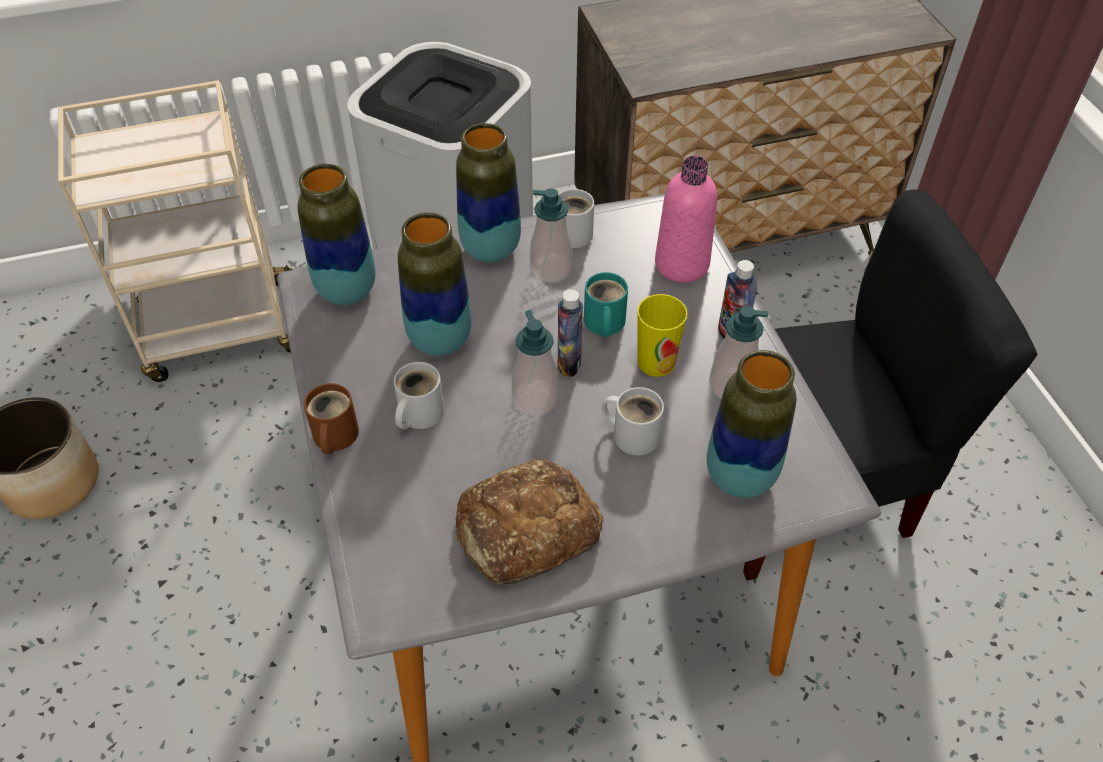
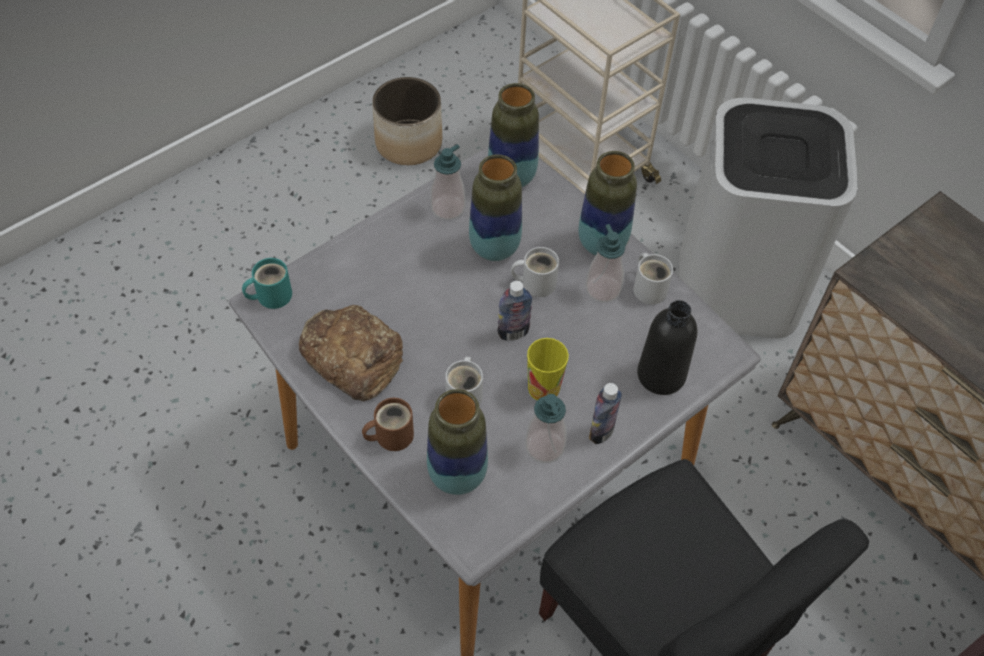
camera: 65 degrees right, 5 degrees up
brown mug [304,383,359,454] -> brown mug moved to [362,398,414,451]
white mug [394,362,444,429] -> white mug moved to [511,247,559,297]
soap dispenser [511,310,560,416] -> soap dispenser moved to [431,144,465,220]
turquoise mug [584,272,628,337] -> turquoise mug moved to [242,258,292,309]
pink bottle [655,156,717,282] -> black bottle [637,300,697,395]

